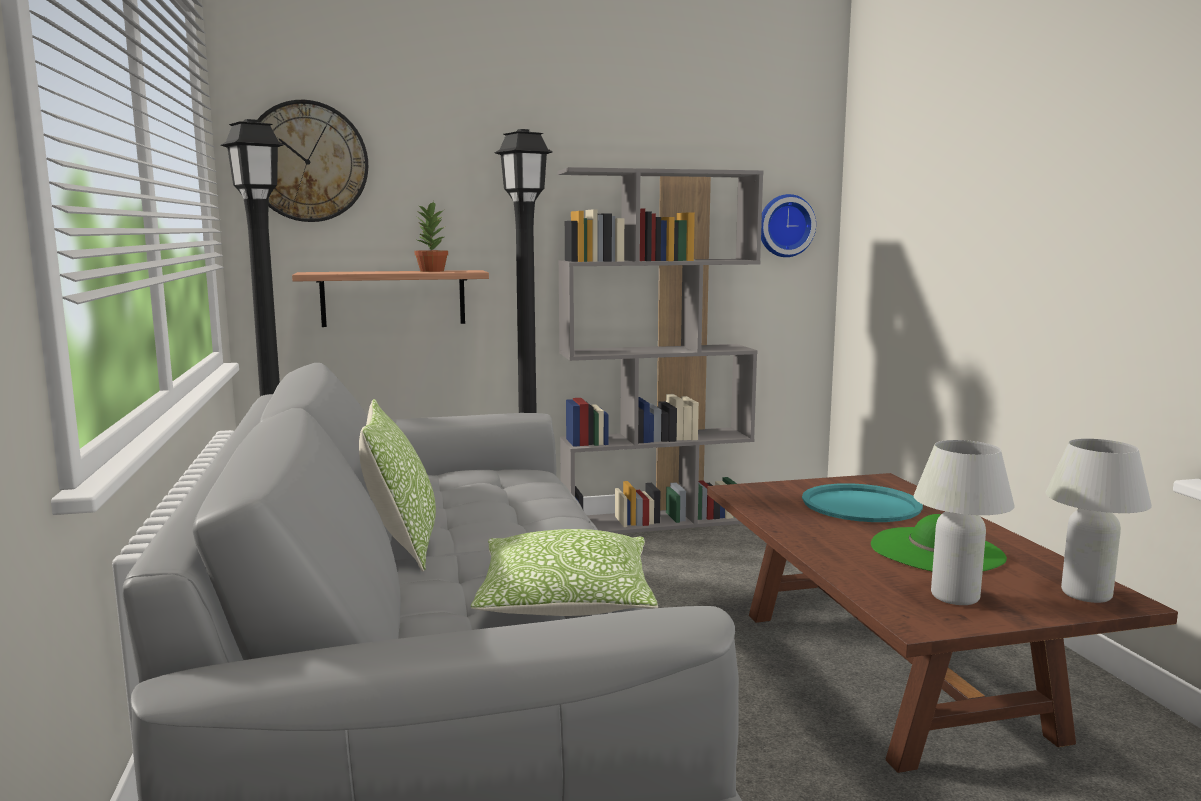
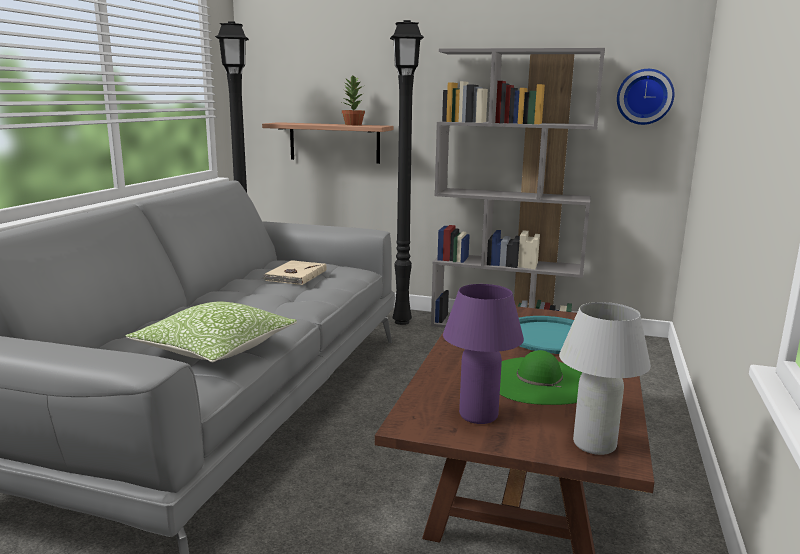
camera: 30 degrees right, 5 degrees up
wall clock [257,100,368,222] -> none
pillow [359,399,436,572] -> none
white table lamp [914,440,1015,605] -> purple table lamp [443,284,524,424]
none -> beige book [261,260,327,285]

